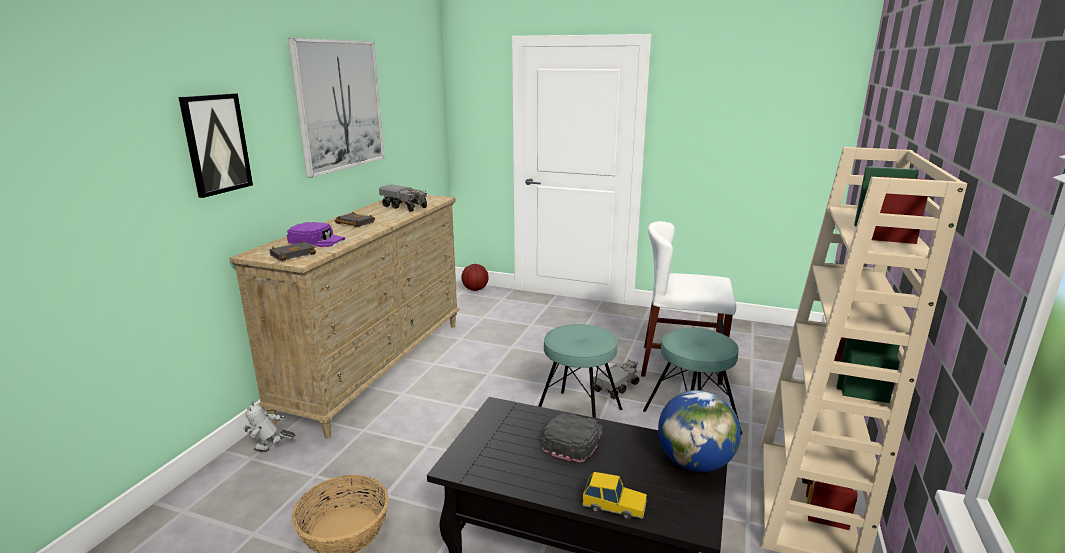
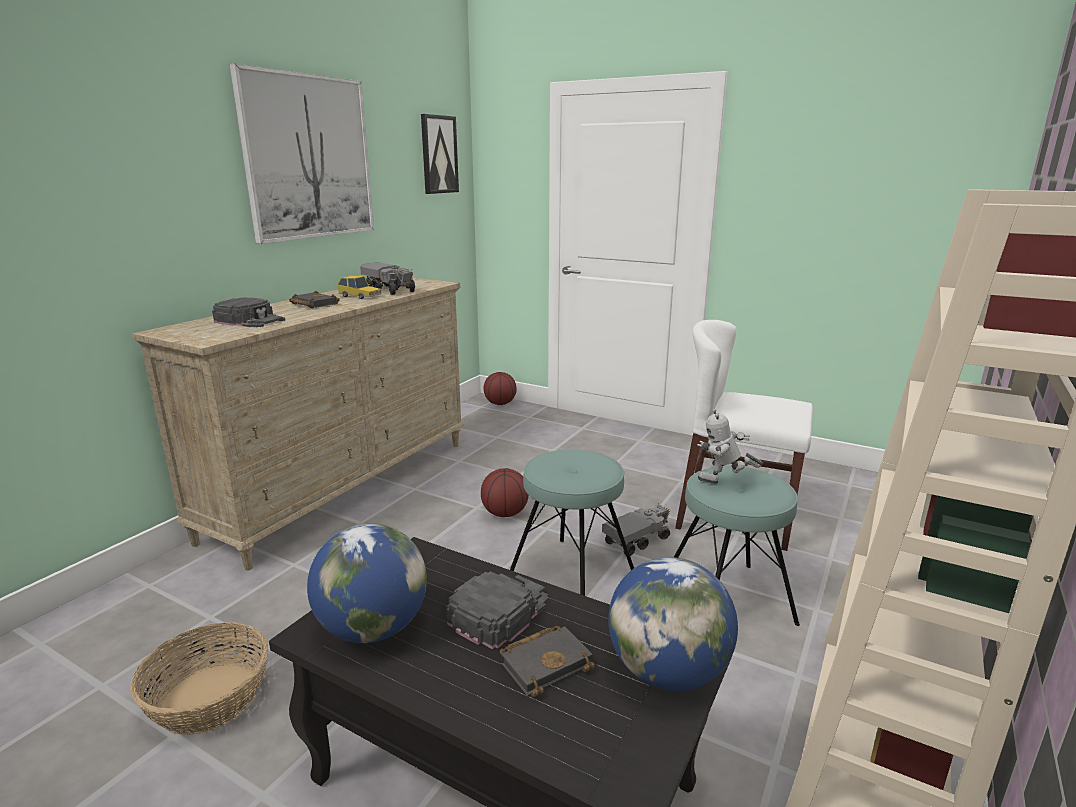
camera: 10 degrees right, 0 degrees up
picture [178,93,253,198] -> picture moved to [421,114,459,194]
toy robot [243,402,295,452] -> toy robot moved to [697,409,763,484]
black book [269,241,316,261] -> black book moved to [500,626,595,697]
purple cap [287,222,345,247] -> black cap [212,297,285,327]
toy car [582,472,647,519] -> toy car moved to [338,276,382,299]
none -> globe [307,523,427,643]
none -> basketball [481,468,529,517]

